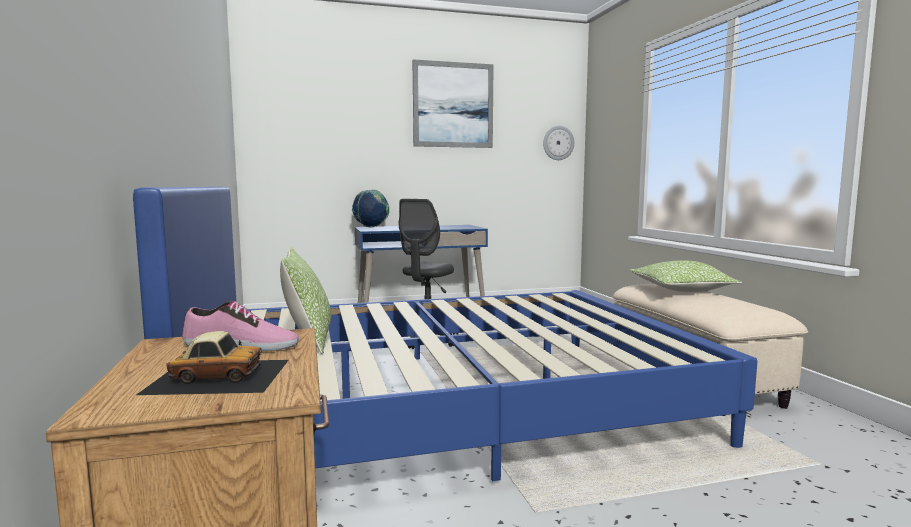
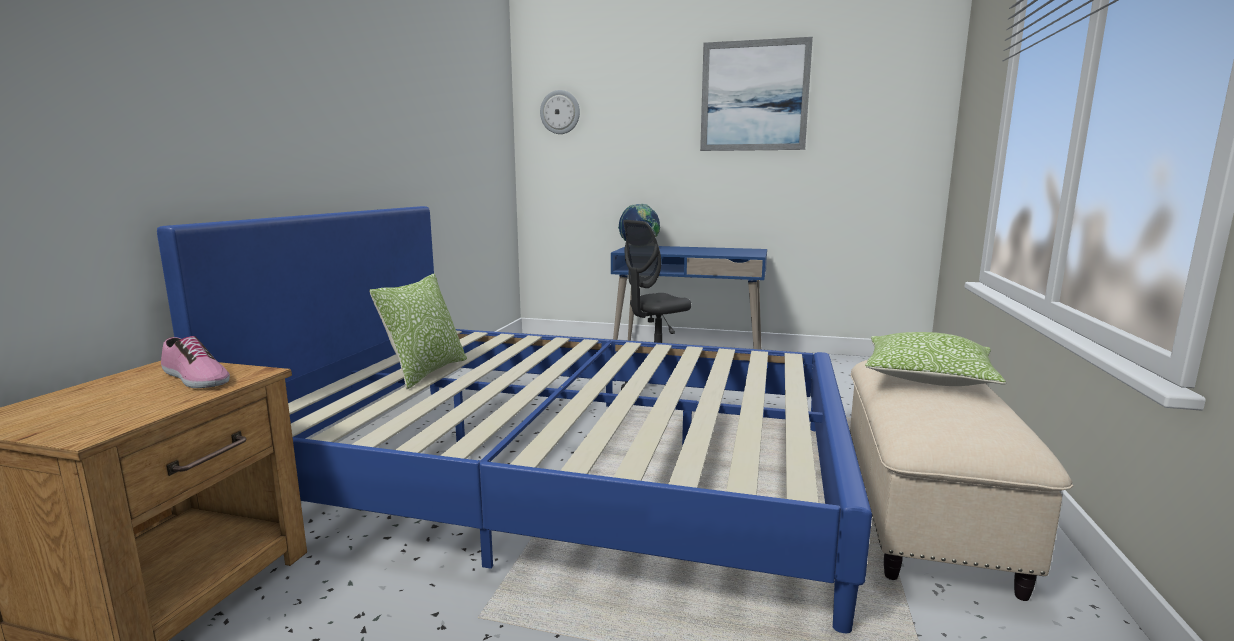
camera: 30 degrees right, 5 degrees up
toy car [136,331,289,395] -> none
wall clock [543,126,574,160] -> wall clock moved to [540,90,580,134]

